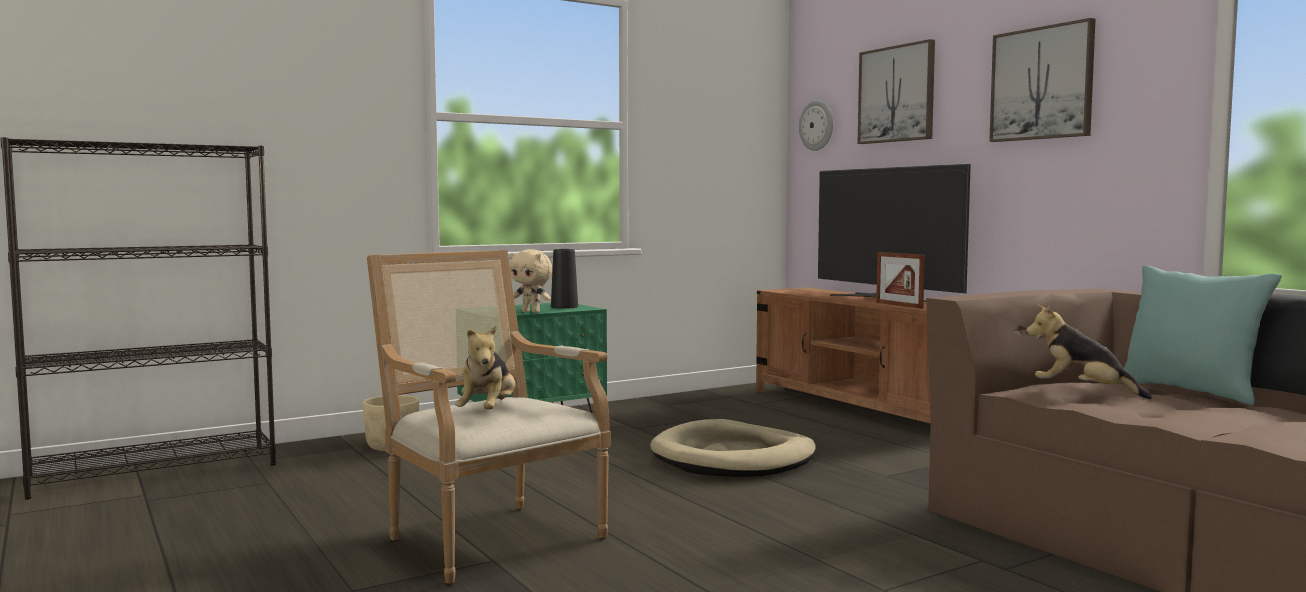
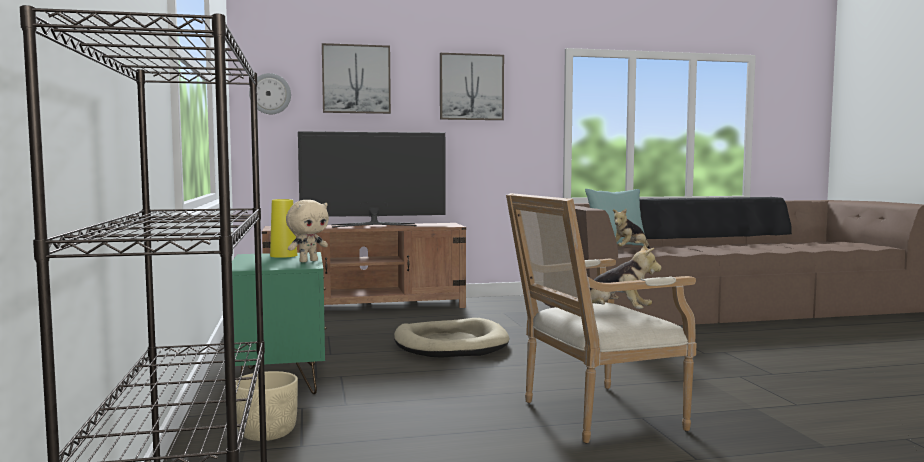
camera: 70 degrees left, 0 degrees up
black vase [551,249,578,309] -> yellow vase [270,199,297,258]
picture frame [876,252,925,309] -> none

